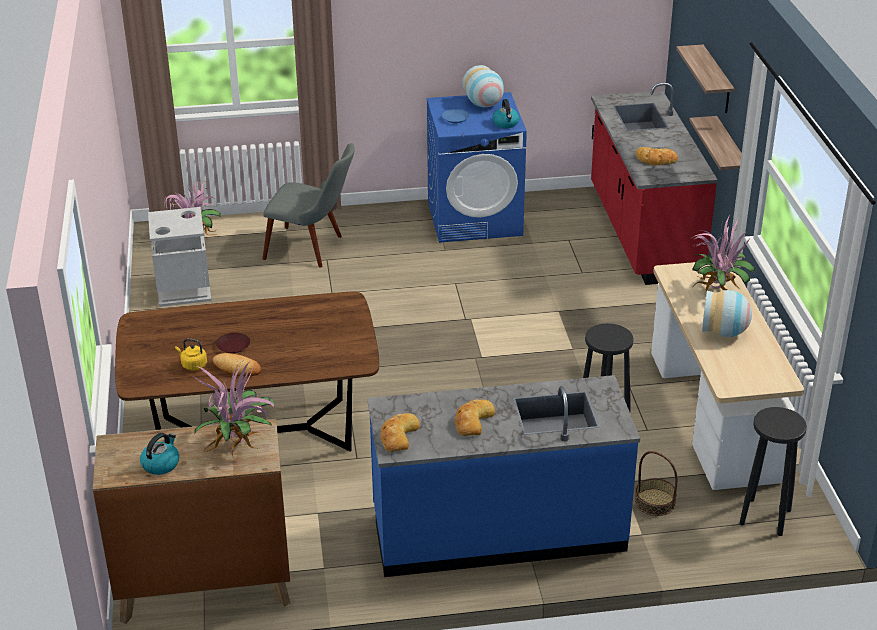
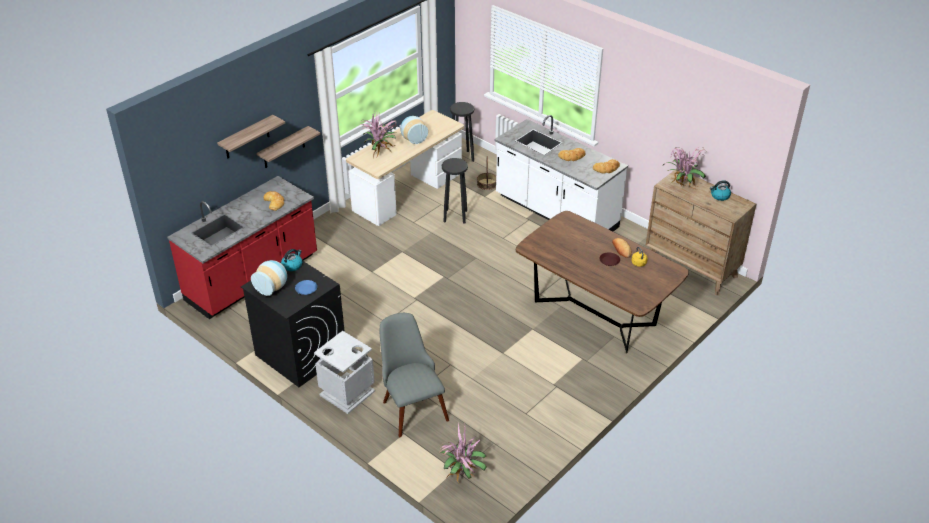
camera: 130 degrees left, 5 degrees up
grey trash can [148,207,211,307] -> grey trash can moved to [314,331,375,414]
blue counter [367,375,640,577] -> white counter [495,115,628,232]
blue washing machine [427,92,527,243] -> black washing machine [241,260,345,387]

